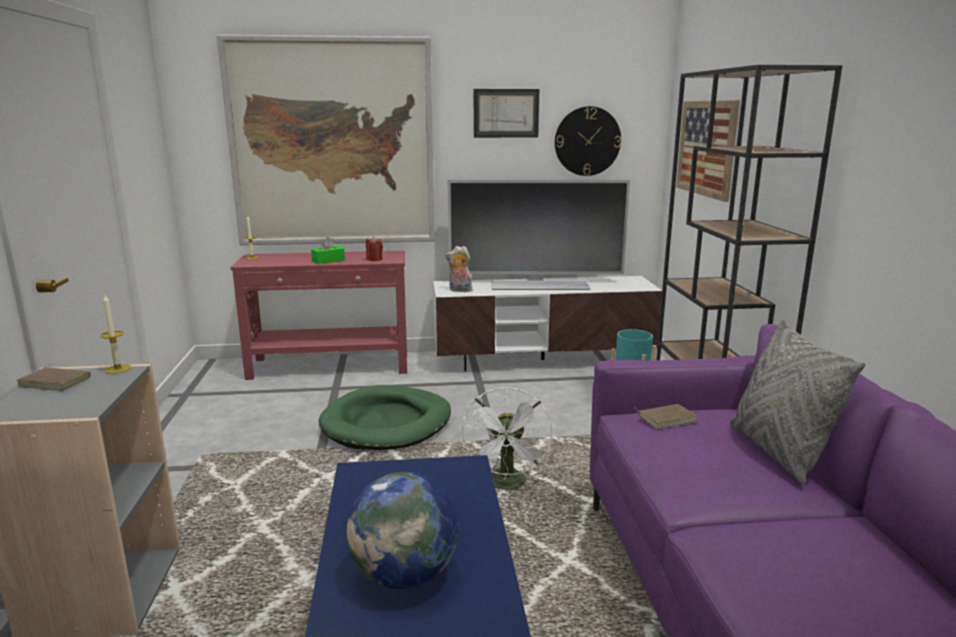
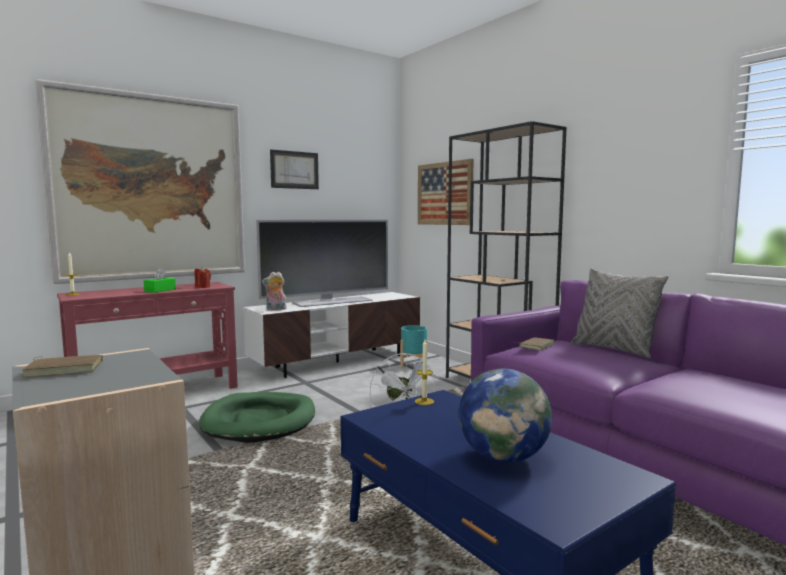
camera: 30 degrees left, 10 degrees down
candle [100,295,131,374] -> candle moved to [415,340,434,405]
wall clock [555,106,621,176] -> none

